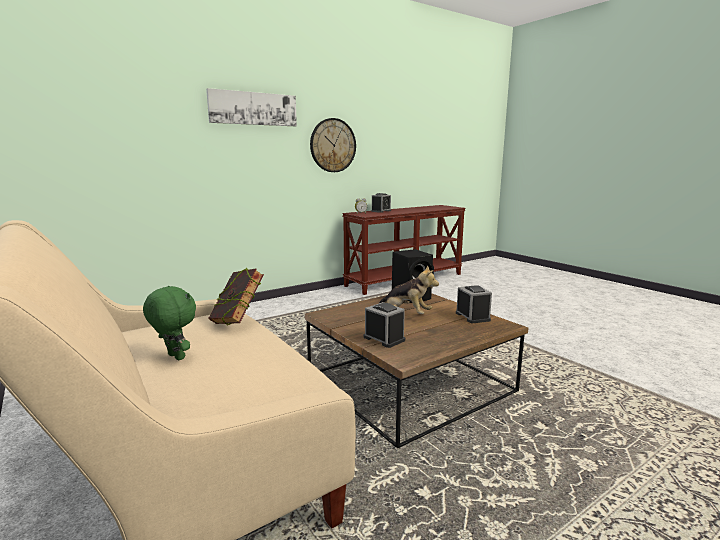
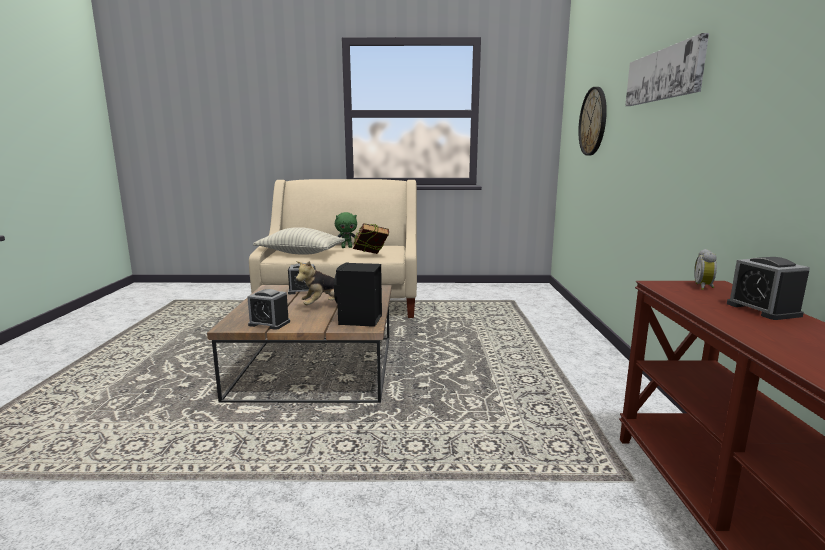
camera: 125 degrees right, 0 degrees up
wall clock [310,118,356,172] -> wall clock moved to [578,87,607,156]
none -> pillow [253,227,345,255]

